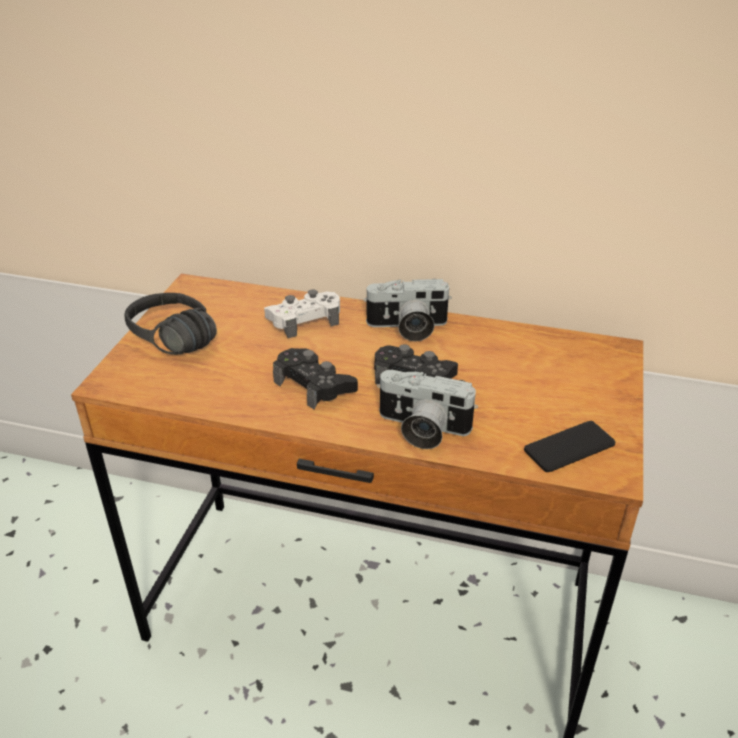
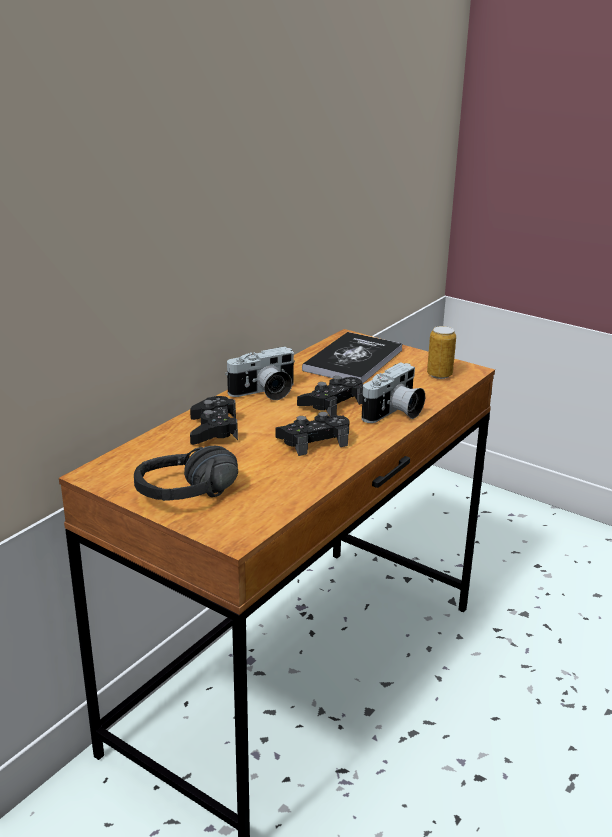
camera: 70 degrees left, 10 degrees down
white game controller [264,290,340,338] -> black game controller [190,396,238,445]
camera [363,279,452,341] -> camera turned 45 degrees clockwise [225,347,295,400]
phone [524,421,615,472] -> can [427,326,456,379]
none -> book [302,332,402,384]

